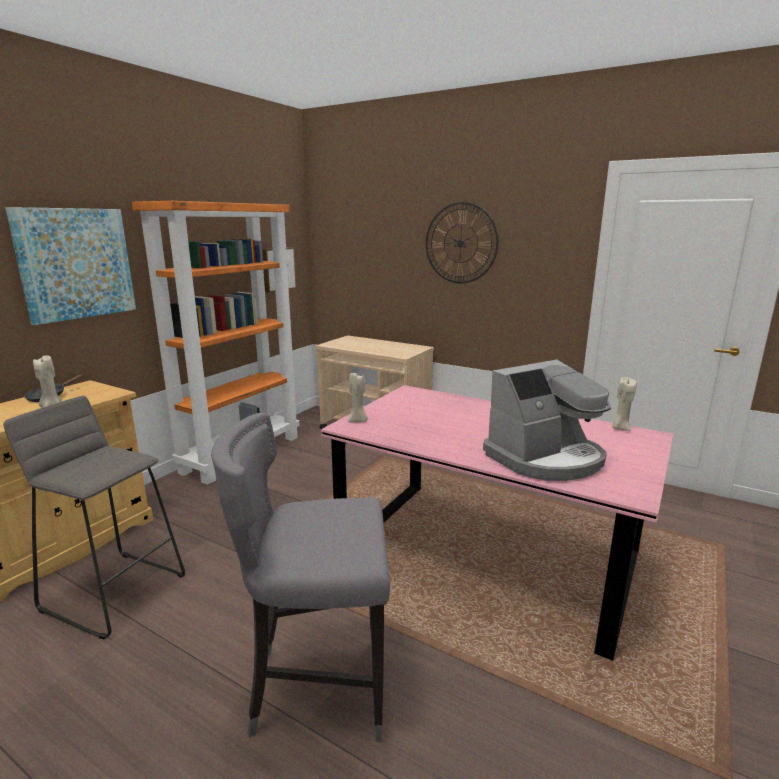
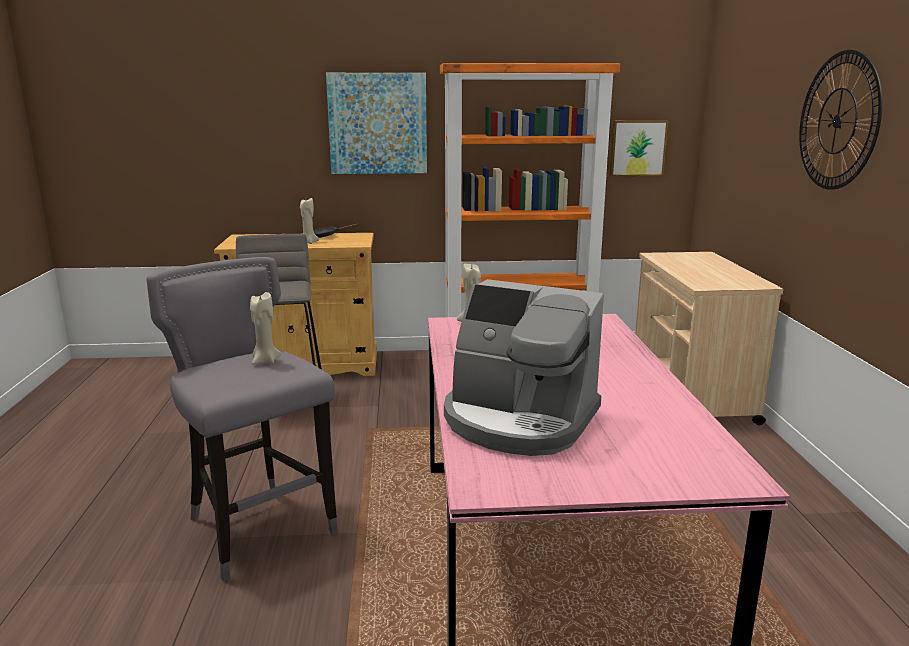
camera: 55 degrees right, 0 degrees up
beige candle [612,377,637,431] -> beige candle moved to [250,292,281,364]

